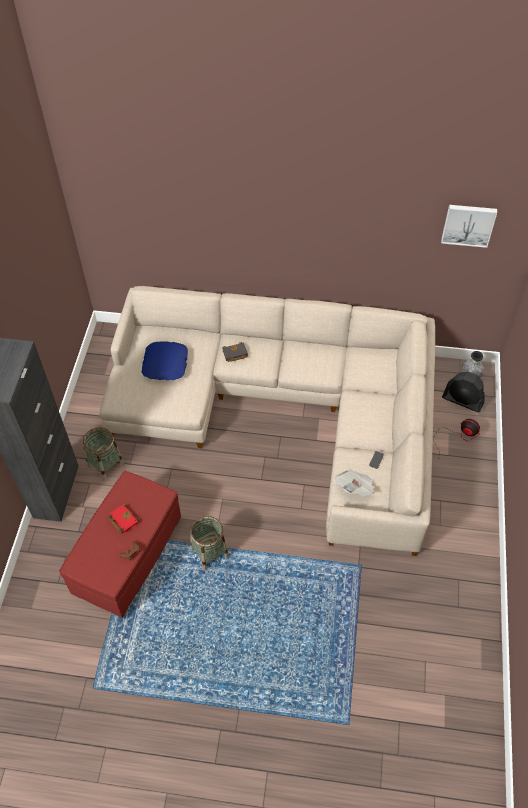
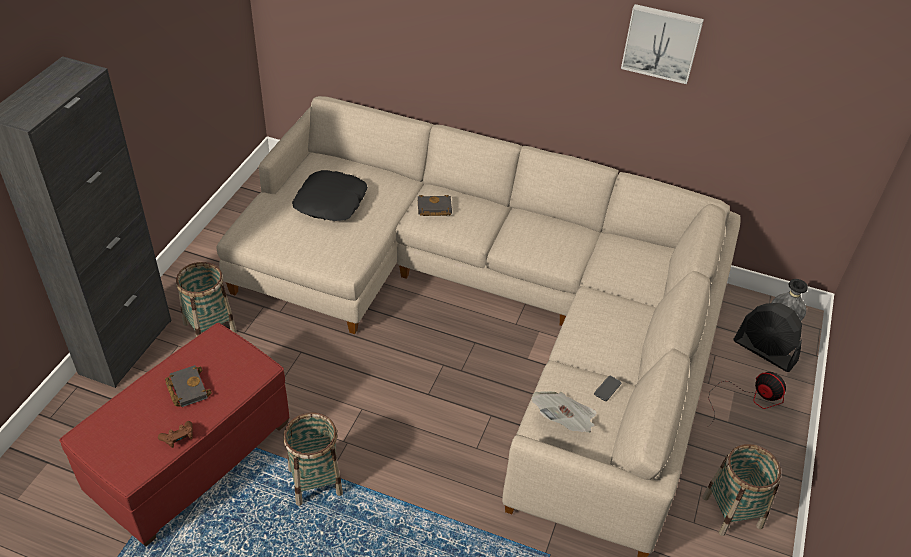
camera: 10 degrees right, 10 degrees down
red book [108,504,140,533] -> black book [165,365,212,407]
blue pillow [142,341,188,380] -> black pillow [292,170,368,221]
picture [441,205,497,248] -> picture moved to [621,4,704,84]
none -> basket [703,444,781,536]

